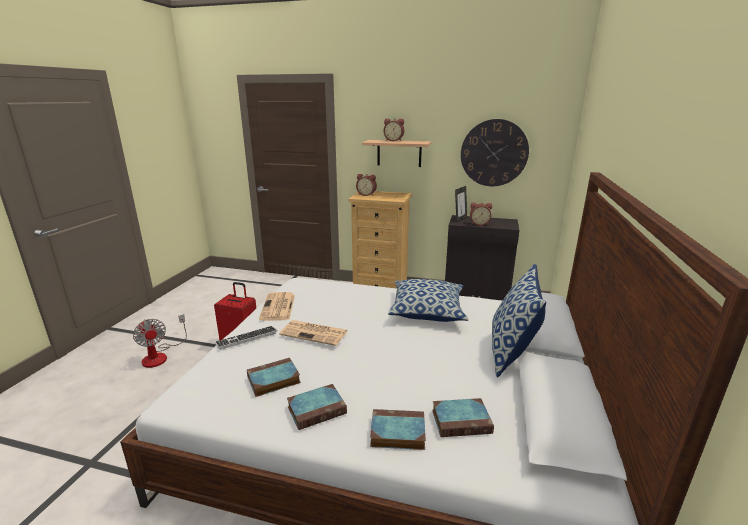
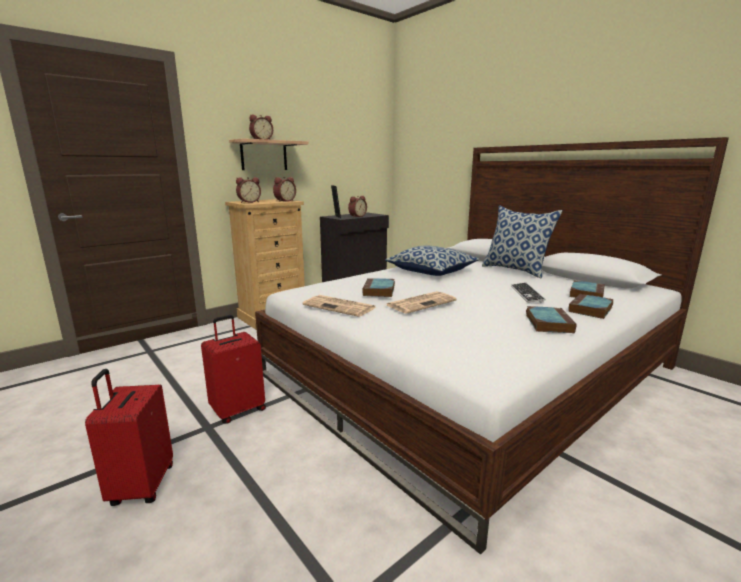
camera: 55 degrees left, 5 degrees down
fan [133,314,187,368] -> red suitcase [85,369,173,506]
keyboard [215,326,277,350] -> keyboard moved to [511,283,546,303]
book [247,358,301,397] -> book moved to [363,278,395,297]
wall clock [461,119,529,186] -> none
none -> alarm clock [273,177,296,202]

